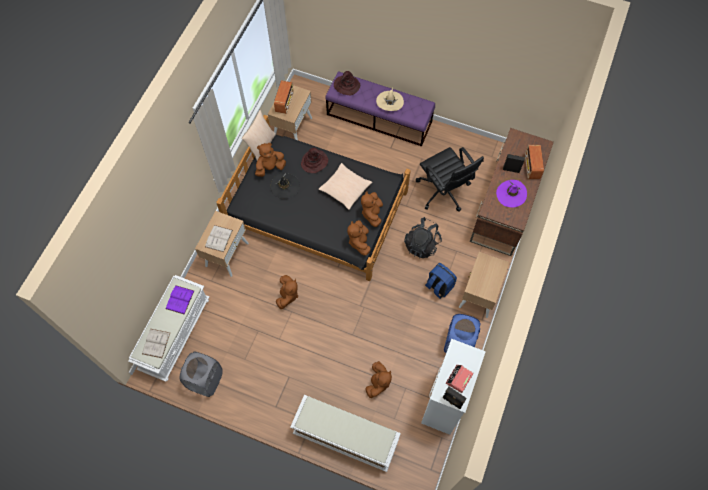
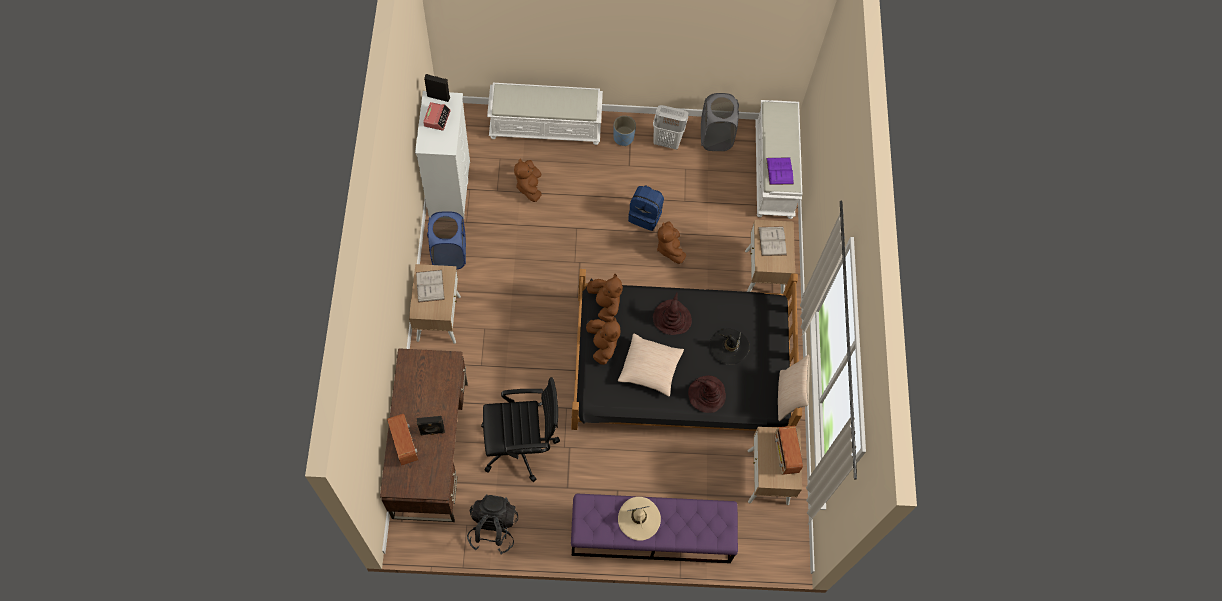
camera: 155 degrees right, 0 degrees up
white book [142,329,170,358] -> white book moved to [416,270,445,303]
brown plush toy [255,143,286,177] -> none
brown hat [334,71,360,95] -> brown hat moved to [653,292,692,335]
black backpack [404,217,442,258] -> black backpack moved to [467,494,518,554]
black office chair [416,147,484,212] -> black office chair turned 135 degrees clockwise [481,377,560,482]
blue backpack [425,263,457,299] -> blue backpack moved to [628,185,664,231]
purple hat [496,180,527,207] -> none
none -> blue planter [613,116,636,146]
none -> white laundry basket [653,105,688,149]

